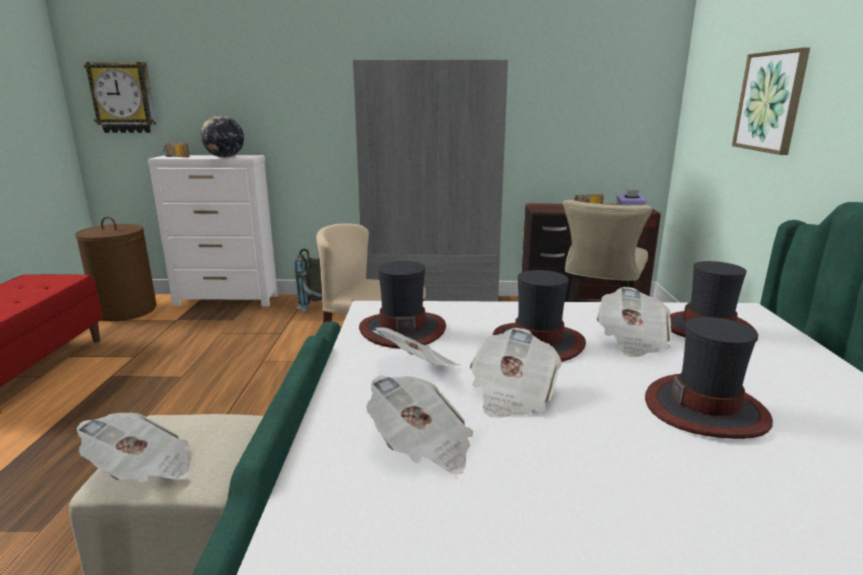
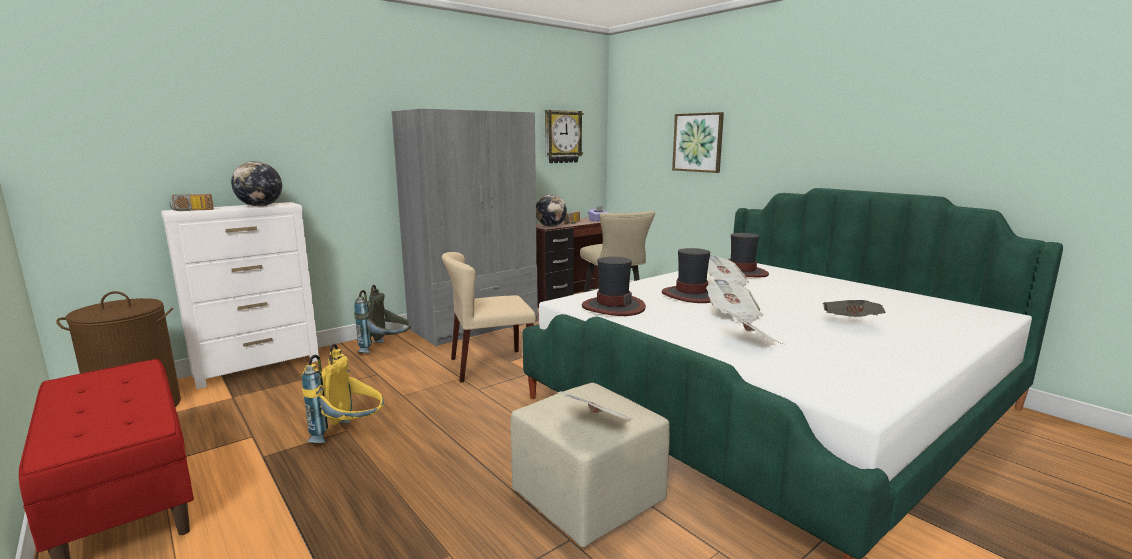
camera: 40 degrees left, 5 degrees down
wall clock [84,62,156,133] -> wall clock moved to [545,110,583,163]
newspaper [373,327,460,367] -> newspaper moved to [823,300,886,317]
hat [645,317,773,439] -> none
none -> yellow backpack [302,344,384,443]
none -> globe [536,195,567,227]

